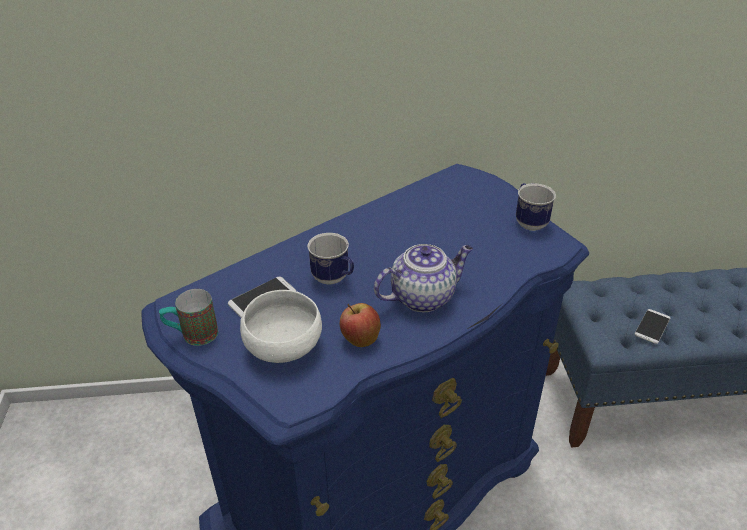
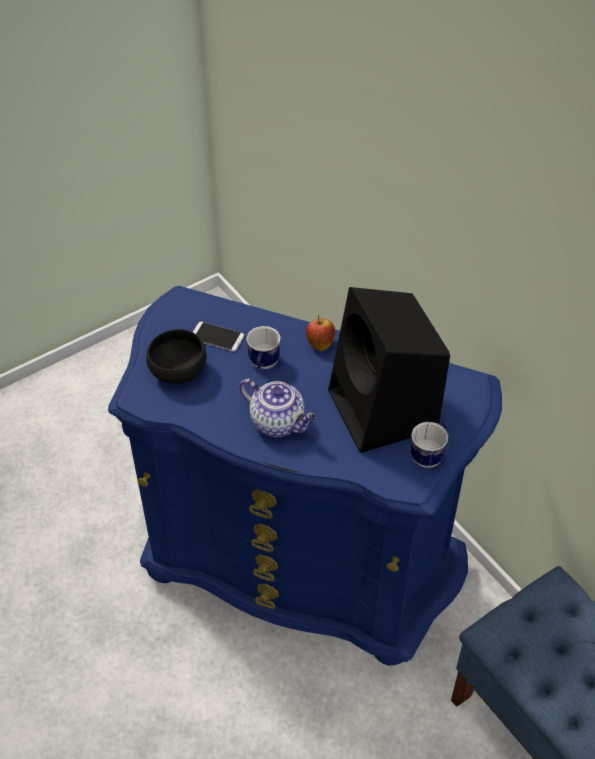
camera: 60 degrees right, 10 degrees up
mug [159,289,218,346] -> none
white bowl [240,290,322,363] -> black bowl [146,329,207,384]
apple [340,303,381,347] -> apple moved to [306,315,335,351]
phone [635,309,670,344] -> none
none -> black speaker [328,287,450,453]

